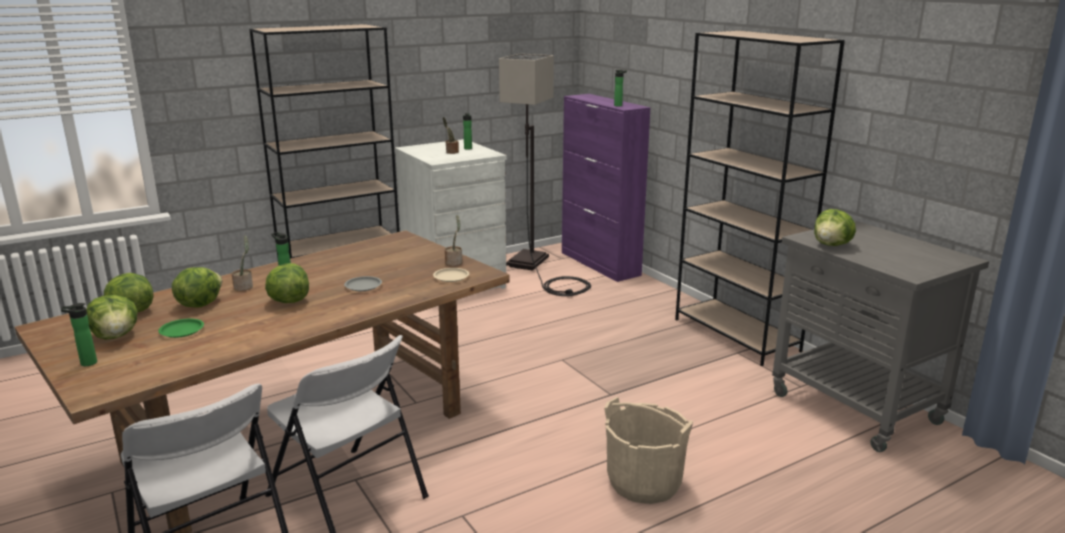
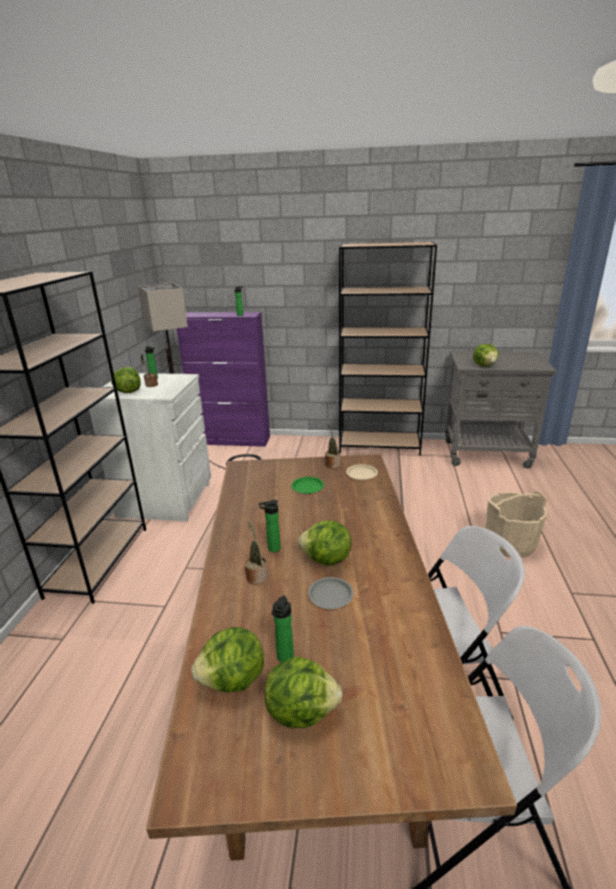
camera: 50 degrees left, 5 degrees up
bottle [61,303,97,366] -> bottle moved to [272,595,294,663]
green plate [158,319,204,338] -> green plate moved to [291,477,324,494]
lettuce [172,267,222,307] -> lettuce moved to [111,367,141,393]
grey plate [344,276,382,291] -> grey plate moved to [308,577,354,609]

